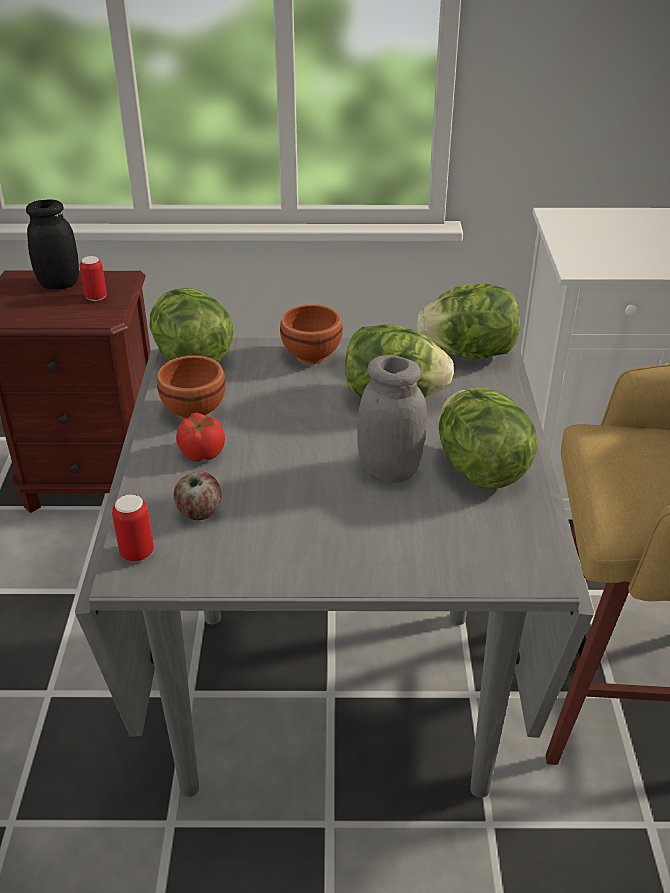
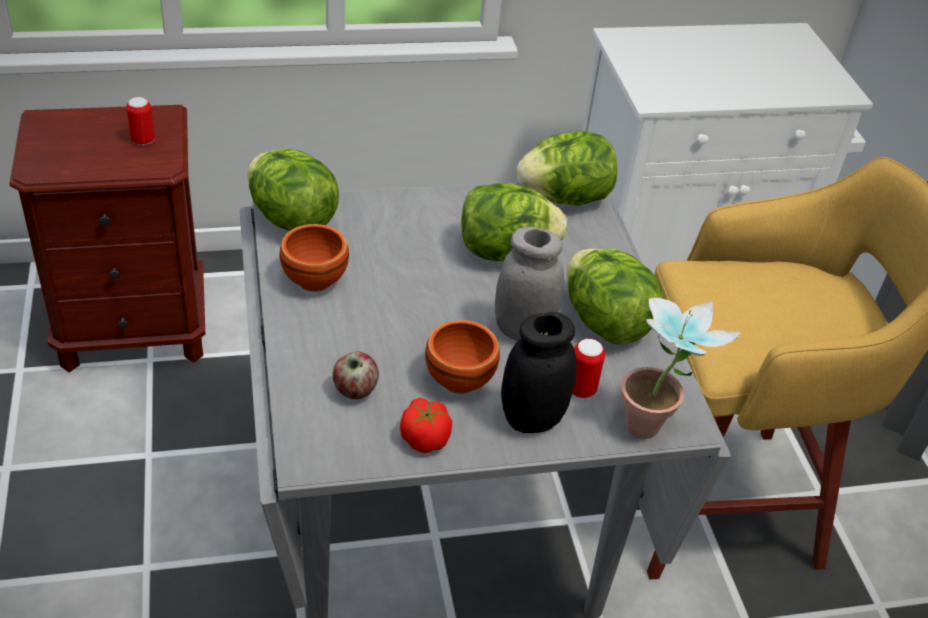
camera: 15 degrees left, 5 degrees up
black jar [26,199,79,289] -> black jar moved to [501,312,577,433]
can [112,494,154,562] -> can moved to [572,339,605,398]
tomato [176,413,225,462] -> tomato moved to [400,398,452,453]
brown bowl [280,304,343,364] -> brown bowl moved to [425,320,500,394]
none -> potted plant [621,298,741,439]

